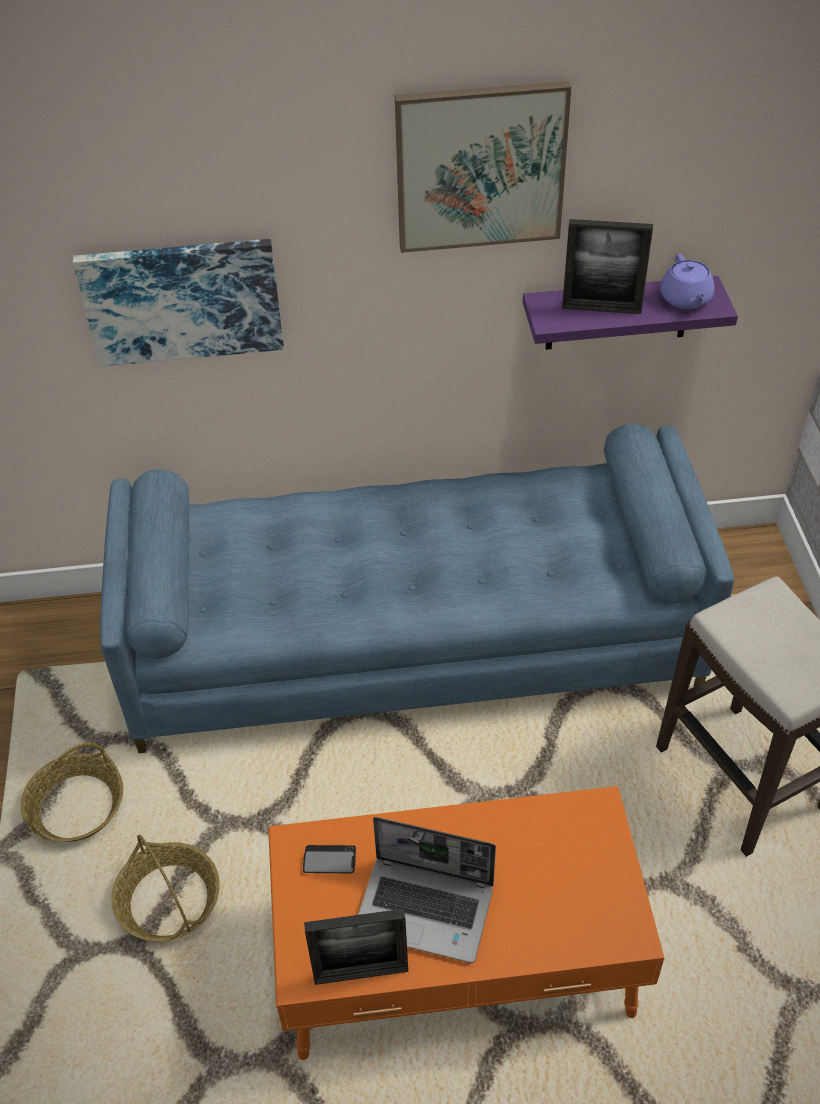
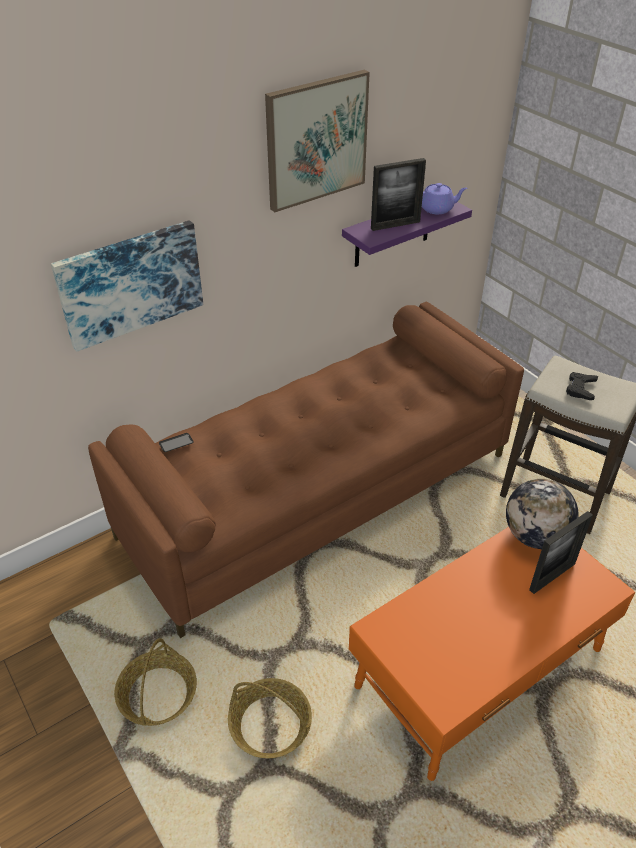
camera: 30 degrees left, 5 degrees down
blue sofa [100,423,734,753] -> brown sofa [88,301,524,638]
phone [303,845,356,873] -> phone moved to [159,433,194,452]
picture frame [304,909,408,985] -> picture frame moved to [529,511,593,594]
laptop [358,817,496,963] -> none
purple teapot [660,254,715,309] -> purple teapot turned 60 degrees counterclockwise [422,183,467,214]
none -> globe [506,479,579,549]
none -> black game controller [566,372,598,400]

